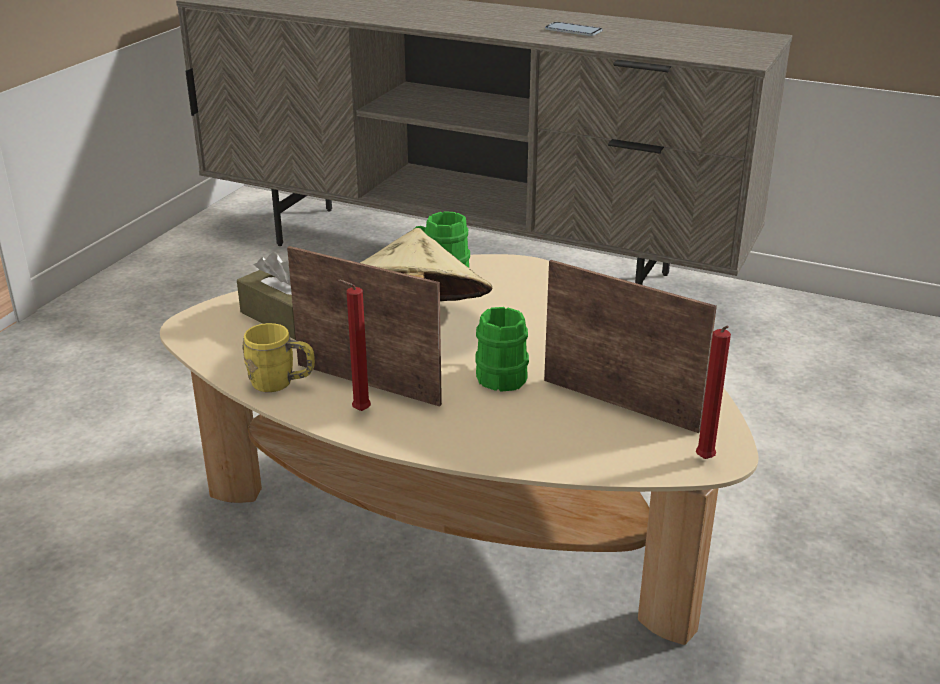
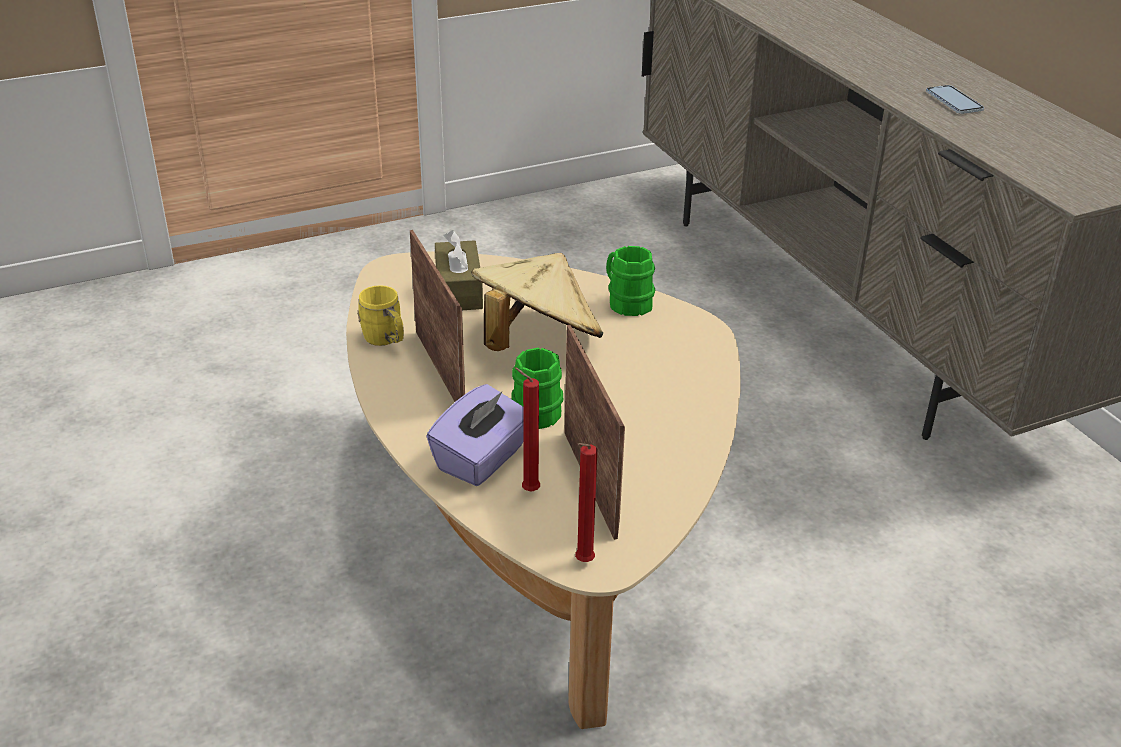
camera: 40 degrees right, 5 degrees up
red candle [338,280,371,411] -> red candle moved to [515,367,540,491]
none -> purple tissue box [426,384,523,486]

